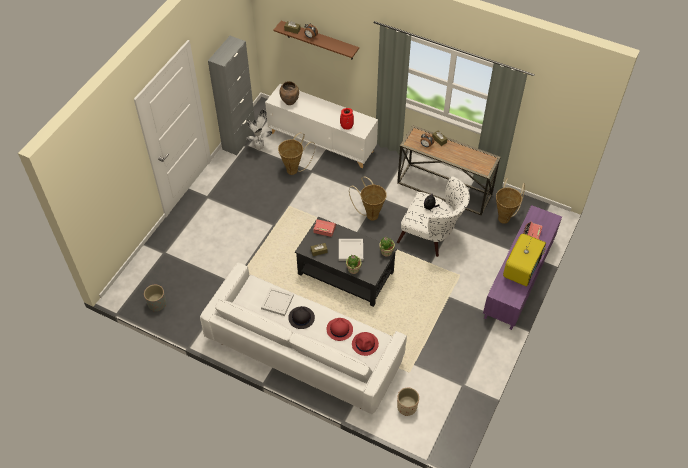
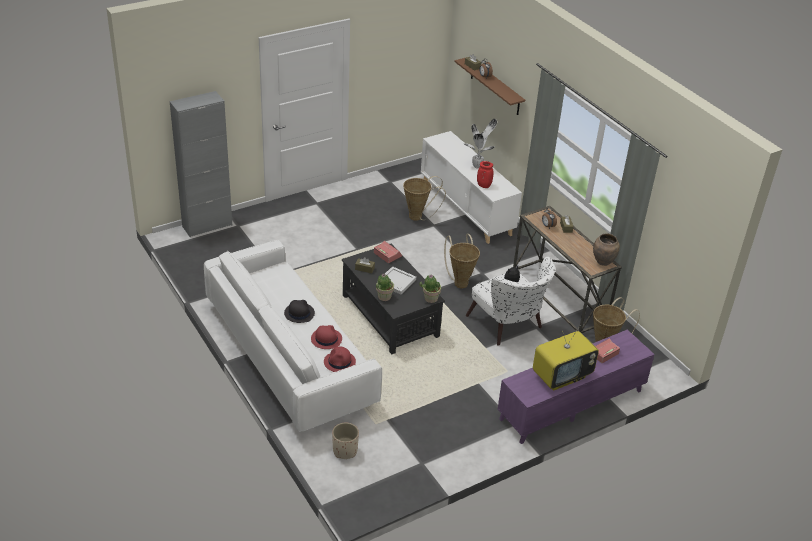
camera: 30 degrees right, 15 degrees down
grey planter [144,285,166,311] -> none
grey cabinet [208,36,255,155] -> grey cabinet moved to [170,91,232,237]
potted plant [246,110,272,150] -> potted plant moved to [464,119,497,168]
white tray [261,287,294,316] -> none
brown vase [279,81,299,105] -> brown vase moved to [593,233,620,266]

